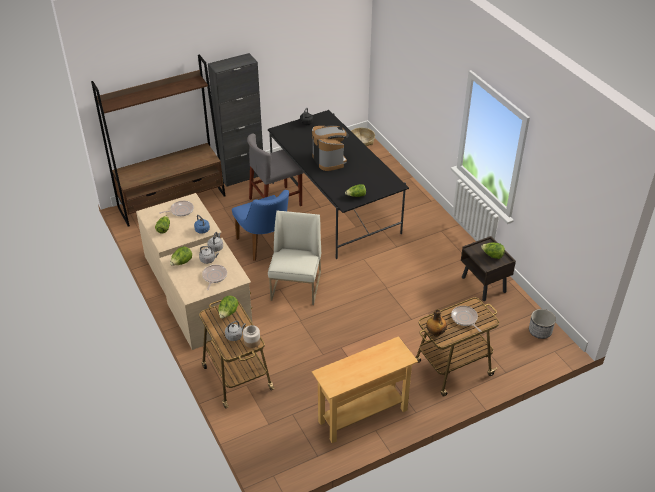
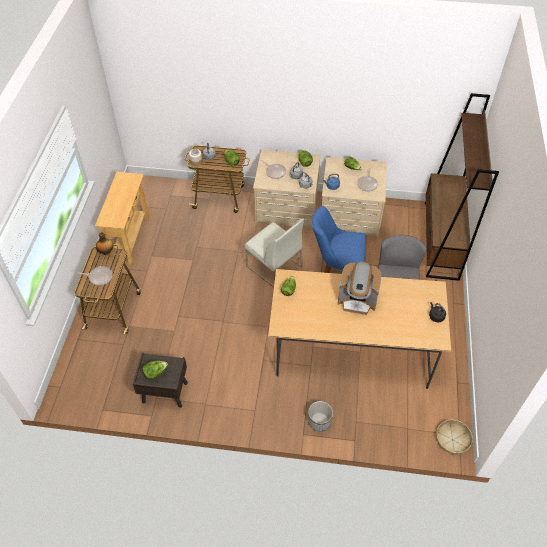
camera: 125 degrees right, 10 degrees up
black cabinet [208,53,263,187] -> none
black dining table [268,110,409,259] -> beige dining table [268,268,451,389]
planter [529,309,556,339] -> planter moved to [308,401,333,431]

